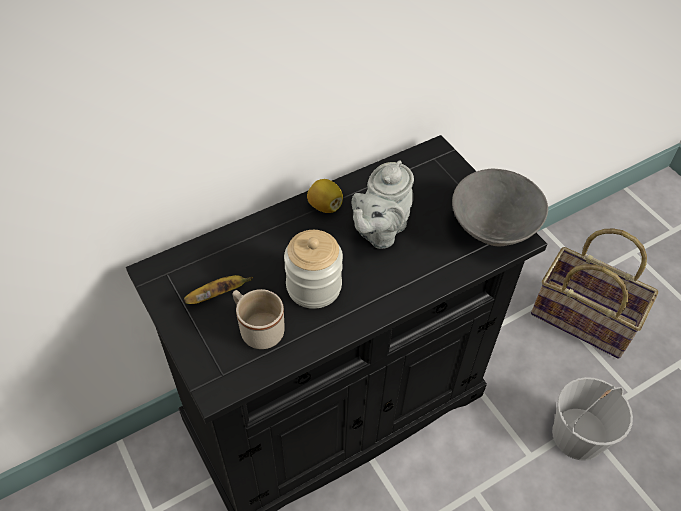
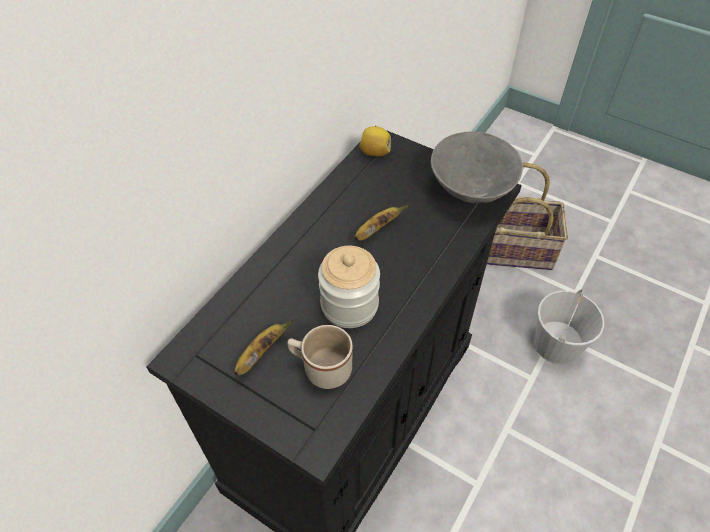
camera: 25 degrees left, 0 degrees up
lemon [307,179,343,213] -> lemon moved to [359,126,391,157]
grey teapot [352,160,414,249] -> banana [354,204,409,241]

